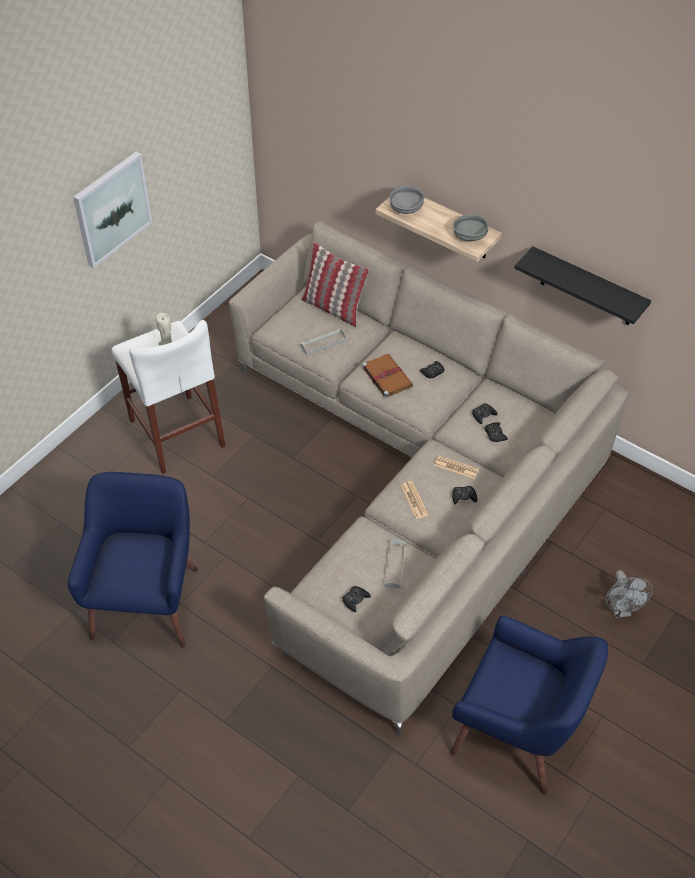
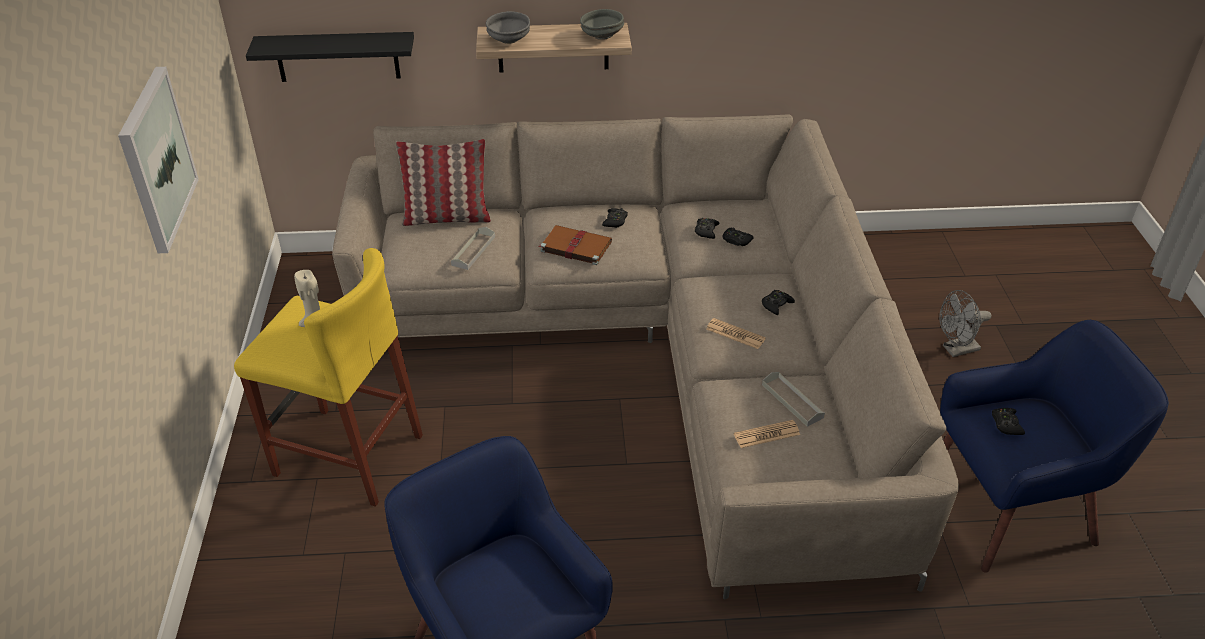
camera: 40 degrees left, 10 degrees down
white stool [112,320,225,474] -> yellow stool [234,248,423,507]
black game controller [342,586,371,612] -> black game controller moved to [992,408,1025,435]
newspaper [434,455,479,479] -> newspaper moved to [734,420,800,448]
black shelf [514,247,651,325] -> black shelf moved to [246,32,414,82]
grey fan [605,570,653,618] -> grey fan turned 120 degrees clockwise [939,290,991,357]

